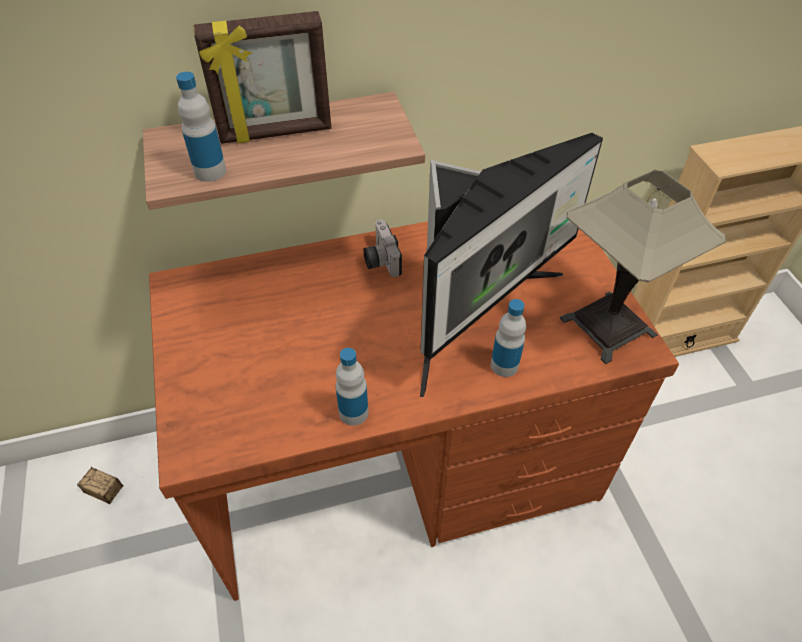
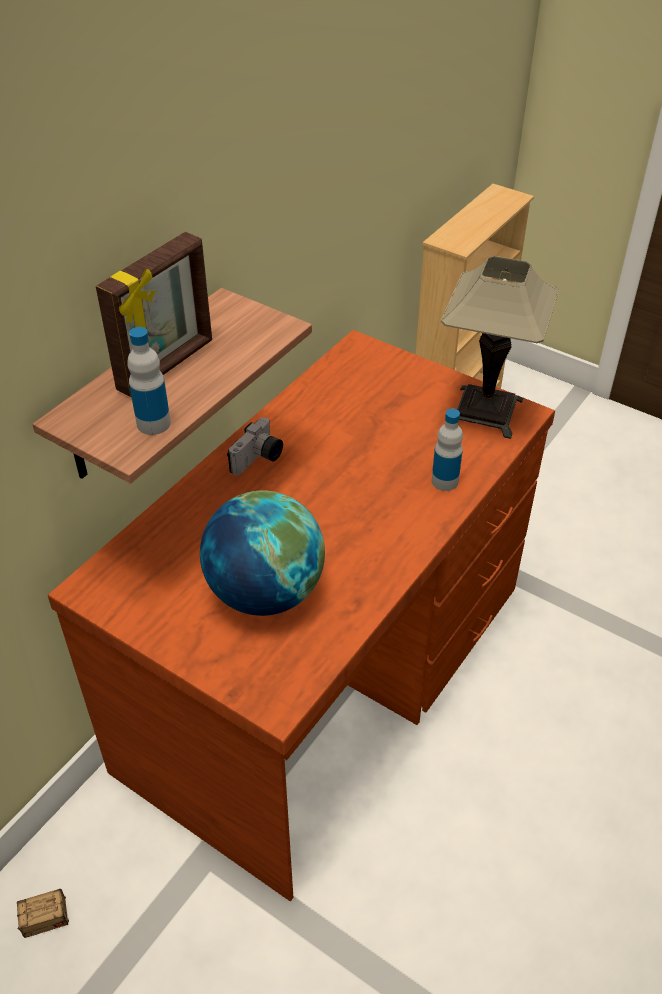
camera: 40 degrees left, 5 degrees down
bottle [336,348,369,426] -> none
camera [363,219,402,277] -> camera turned 90 degrees counterclockwise [227,417,283,475]
monitor [420,133,603,397] -> none
none -> globe [200,491,325,616]

